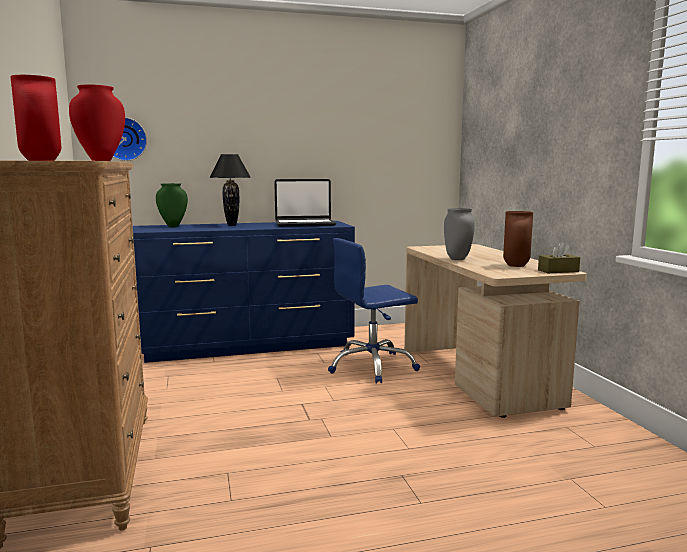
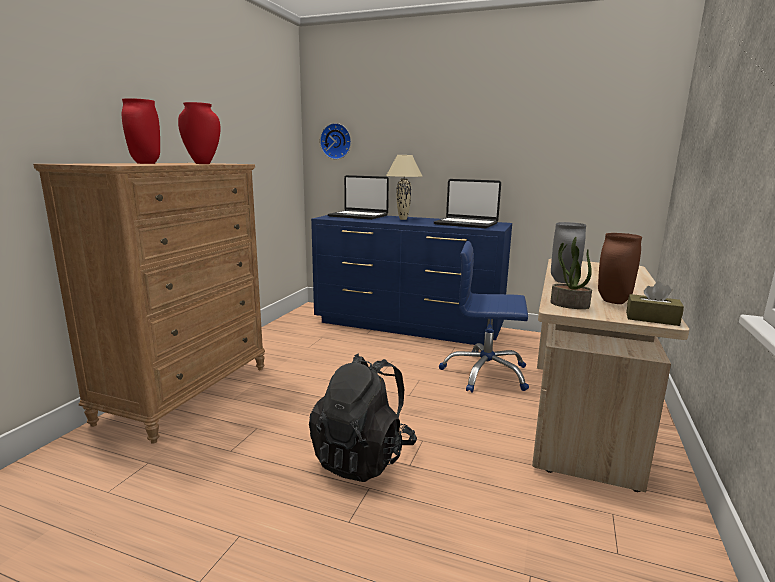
camera: 35 degrees right, 5 degrees up
green vase [156,183,188,227] -> laptop [328,175,389,220]
black table lamp [209,154,251,226] -> beige table lamp [386,155,422,220]
none -> black backpack [309,354,417,482]
none -> potted plant [550,237,592,309]

